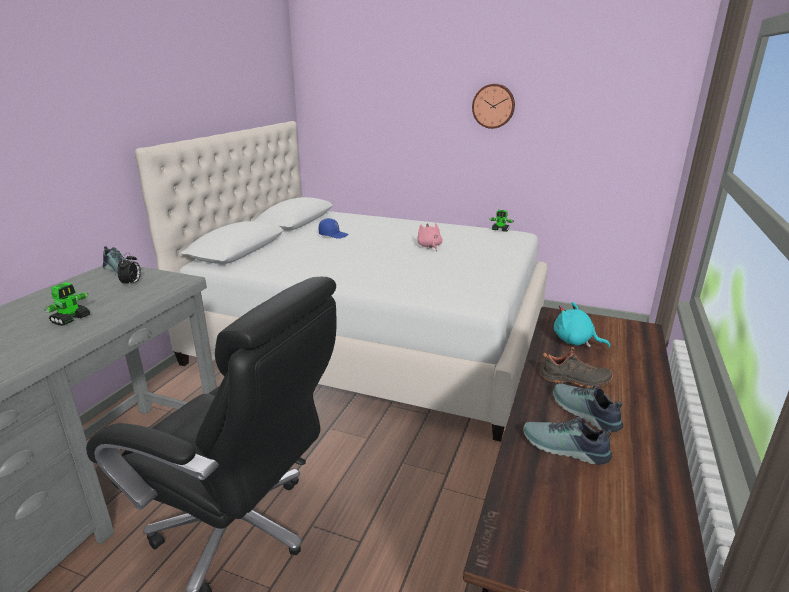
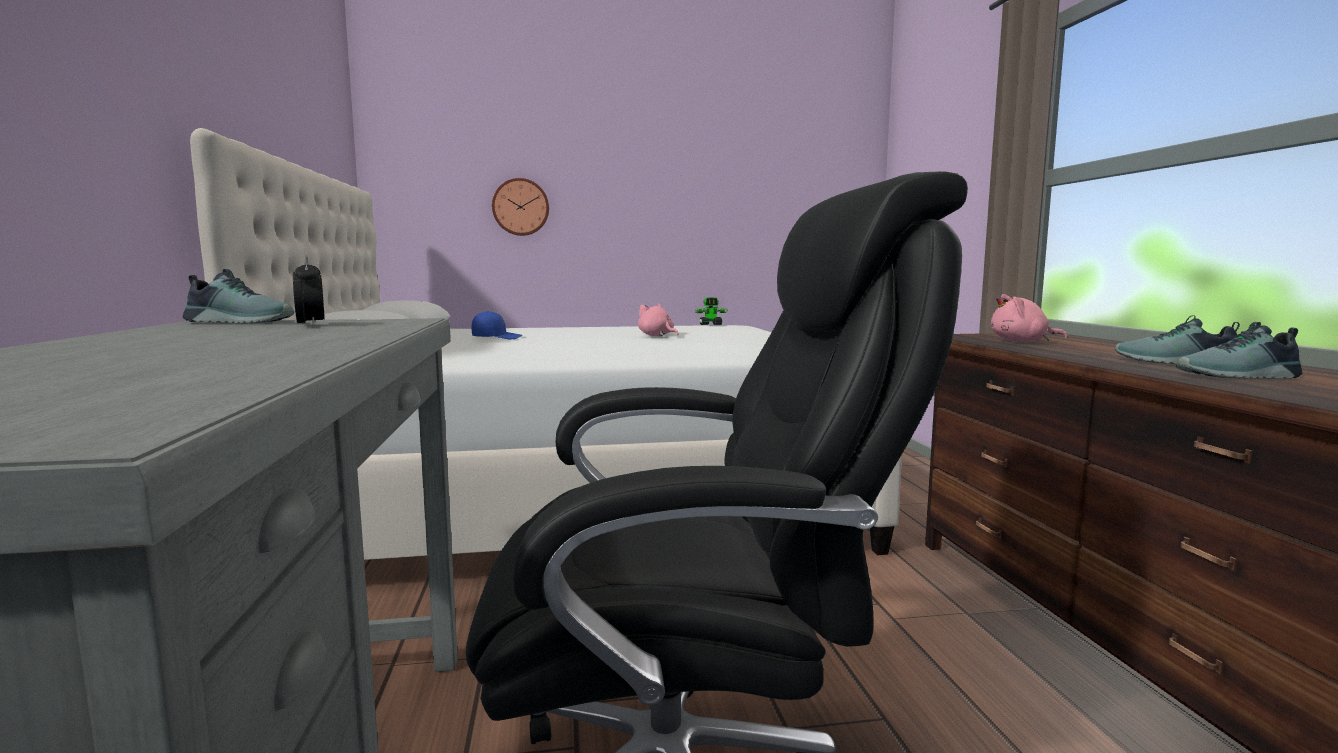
camera: 30 degrees left, 15 degrees down
toy robot [44,282,90,326] -> none
wall clock [472,84,515,129] -> wall clock moved to [492,178,549,236]
black shoe [541,347,613,388] -> none
turquoise plush toy [554,302,610,348] -> pink plush toy [991,294,1068,342]

